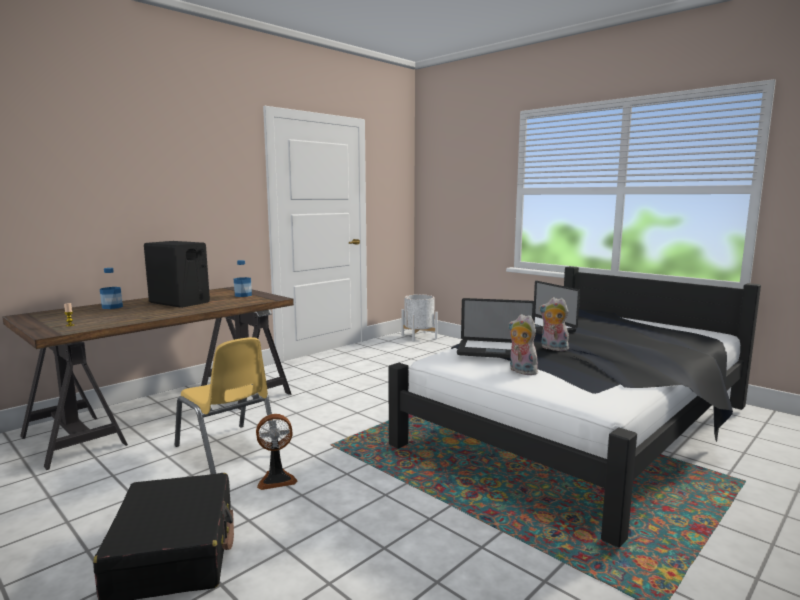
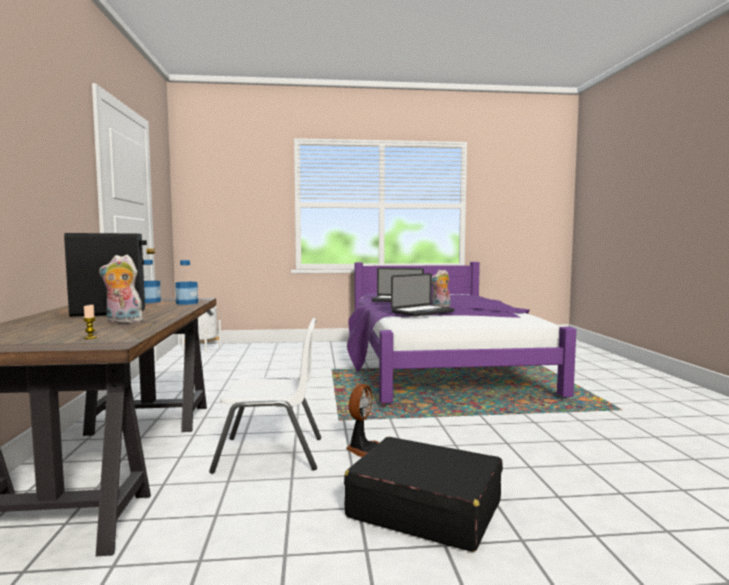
camera: 50 degrees left, 5 degrees down
bottle [100,268,123,309] -> bottle moved to [175,260,198,305]
yellow chair [175,337,280,474] -> white chair [209,318,321,473]
black bed [388,266,761,548] -> purple bed [347,262,576,403]
plush toy [509,314,539,375] -> plush toy moved to [99,255,143,323]

